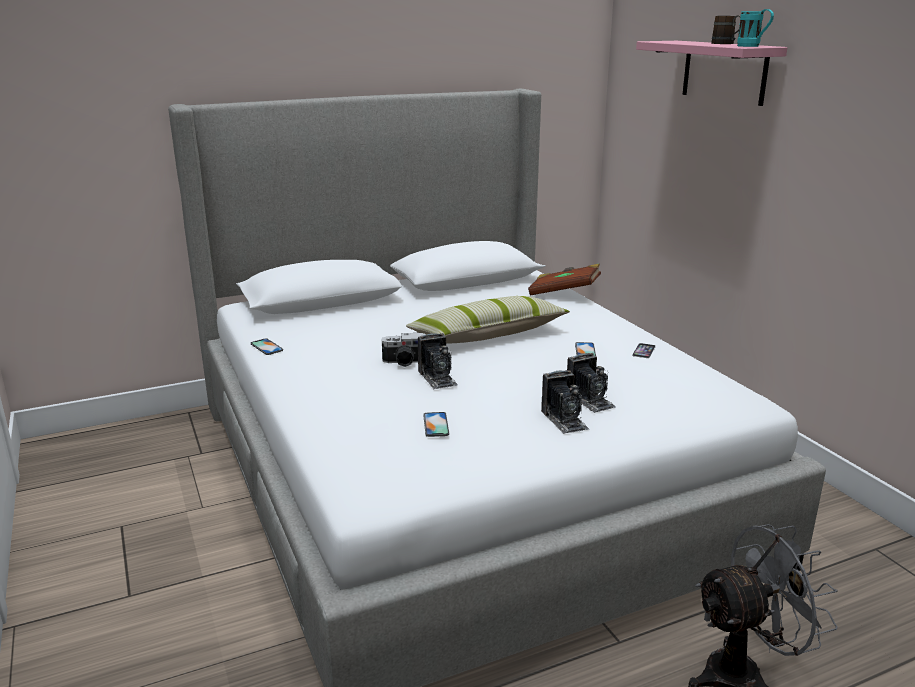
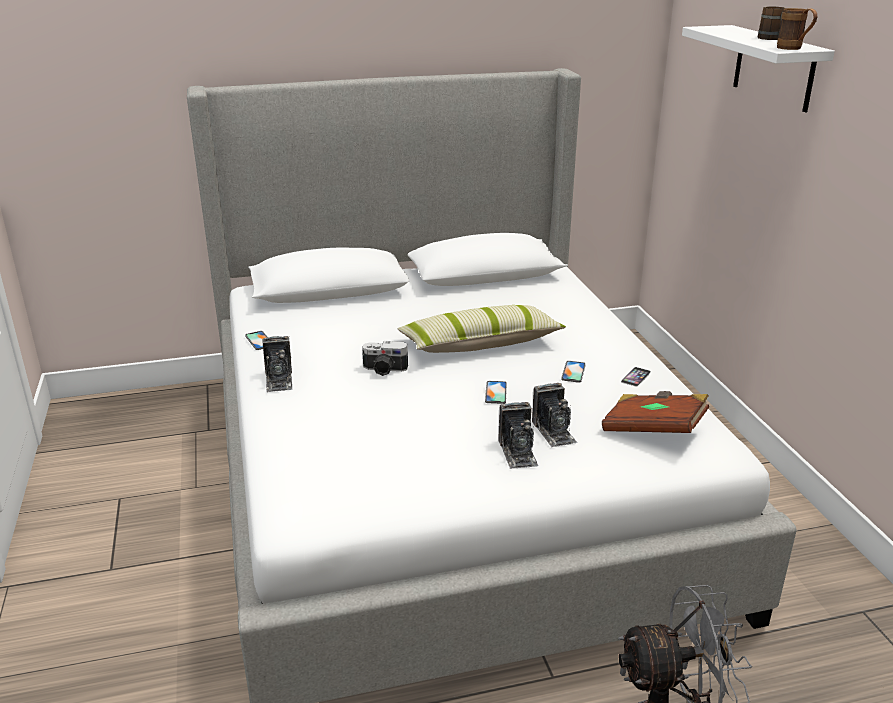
camera: 10 degrees right, 5 degrees up
camera [418,333,458,389] -> camera moved to [263,336,292,392]
phone [423,412,449,437] -> phone moved to [485,381,507,404]
brown book [528,264,601,295] -> brown book moved to [602,391,709,433]
pink shelf [636,41,788,106] -> white shelf [682,25,835,112]
turquoise mug [737,9,774,47] -> brown mug [777,8,817,50]

